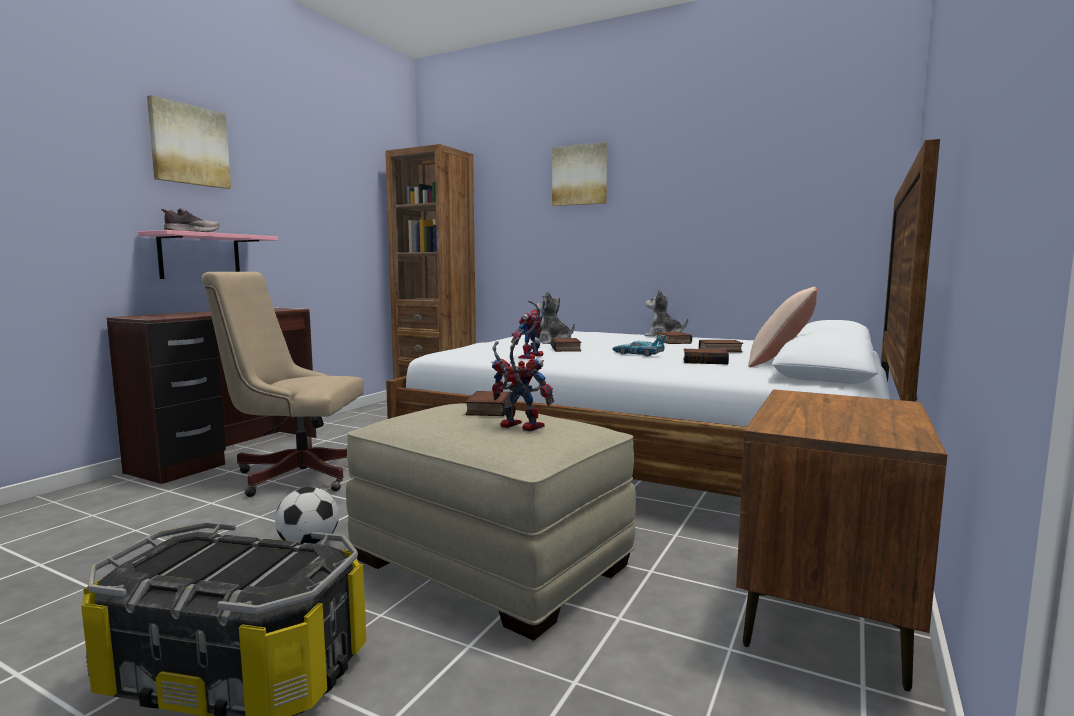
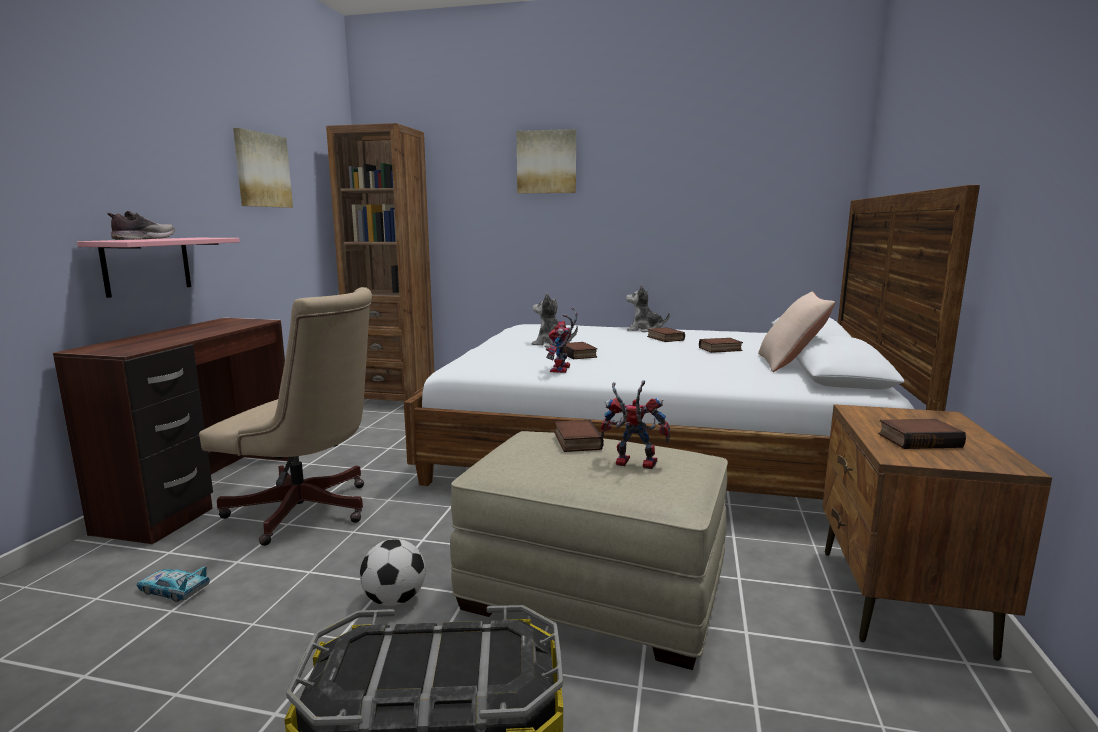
camera: 15 degrees left, 5 degrees up
picture [147,95,231,189] -> picture moved to [233,128,293,208]
beige office chair [201,272,364,497] -> beige office chair turned 150 degrees counterclockwise [199,287,372,546]
toy car [612,335,666,356] -> toy car moved to [136,567,210,602]
book [683,349,729,364] -> book moved to [878,419,966,449]

